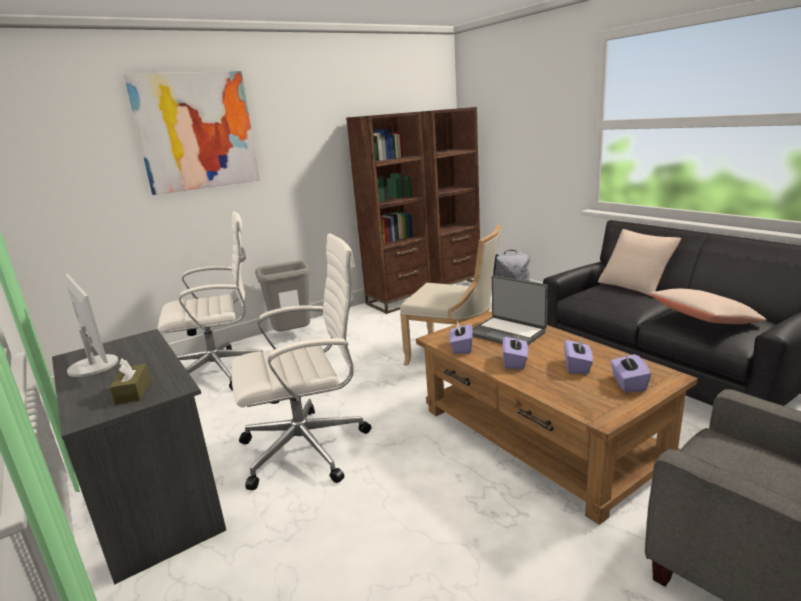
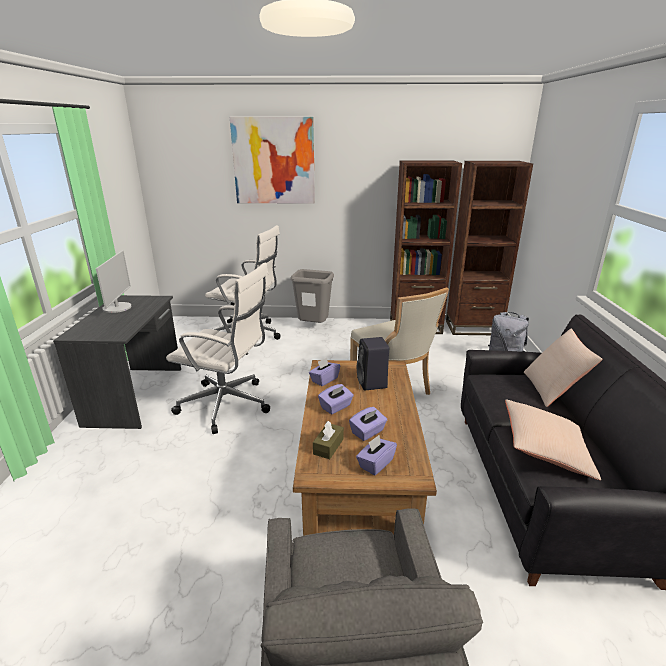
camera: 35 degrees right, 5 degrees up
brown tissue box [110,358,150,405] -> brown tissue box moved to [313,421,344,459]
laptop [472,276,548,345] -> black speaker [357,337,389,390]

